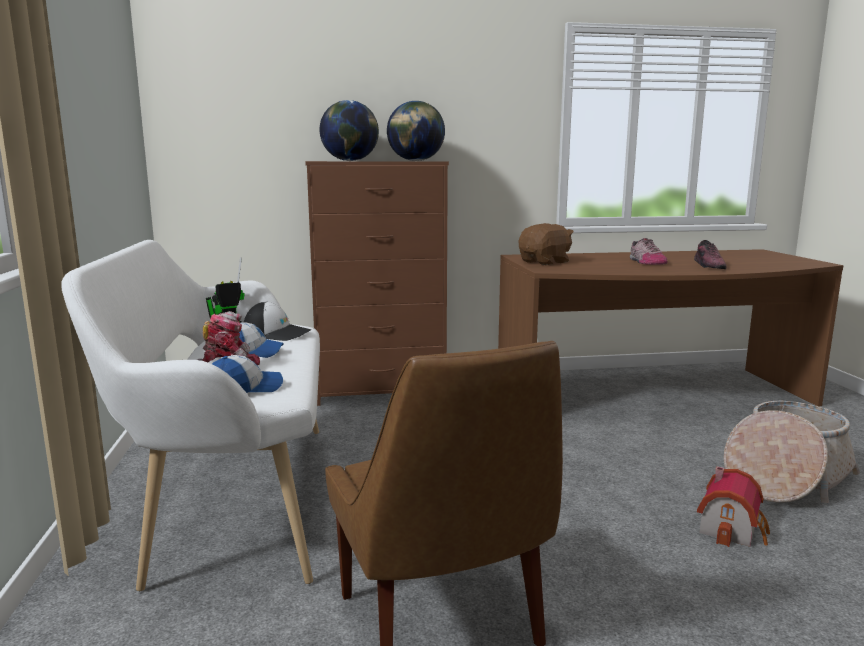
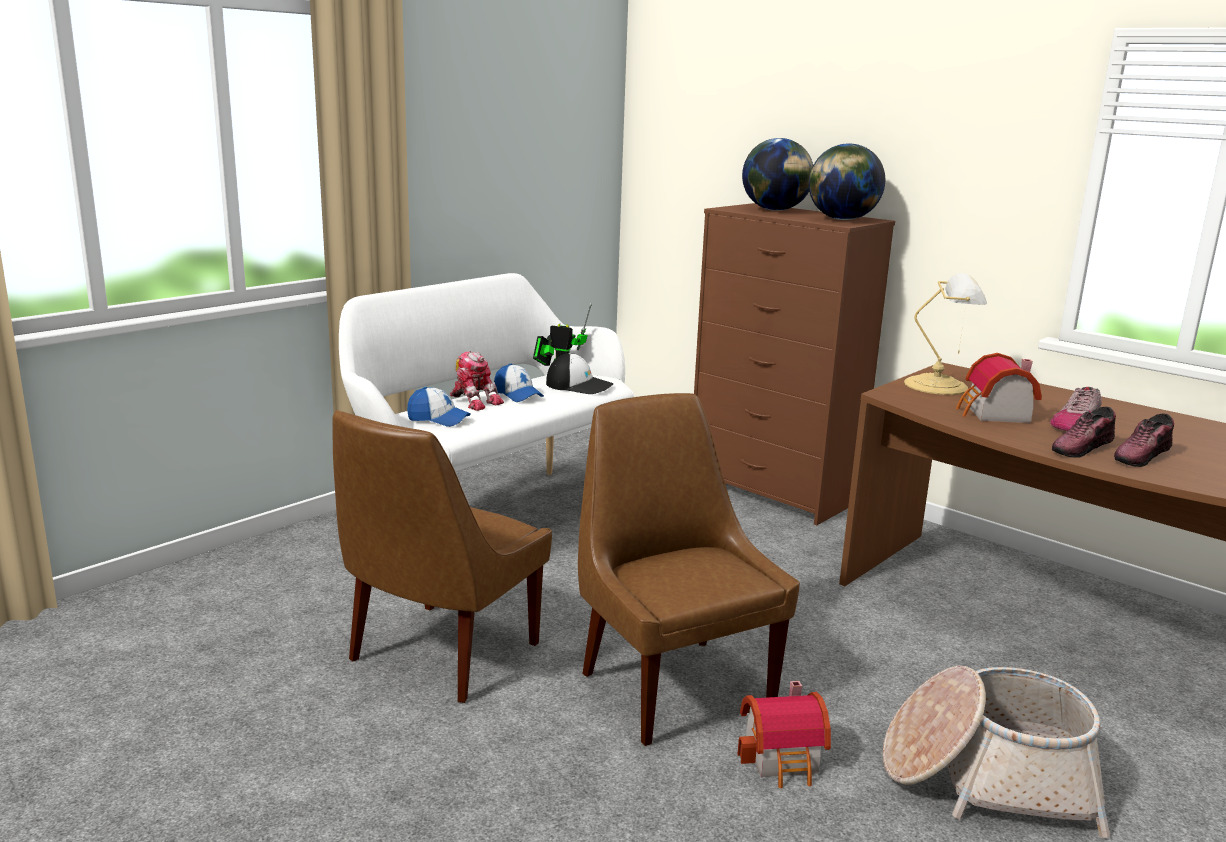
camera: 50 degrees right, 5 degrees up
cap [244,301,311,341] -> cap turned 45 degrees counterclockwise [546,353,614,394]
brown plush toy [519,223,574,265] -> table lamp [904,273,987,395]
none -> brown chair [578,393,800,746]
none -> toy house [956,353,1042,423]
none -> shoe [1052,406,1116,457]

